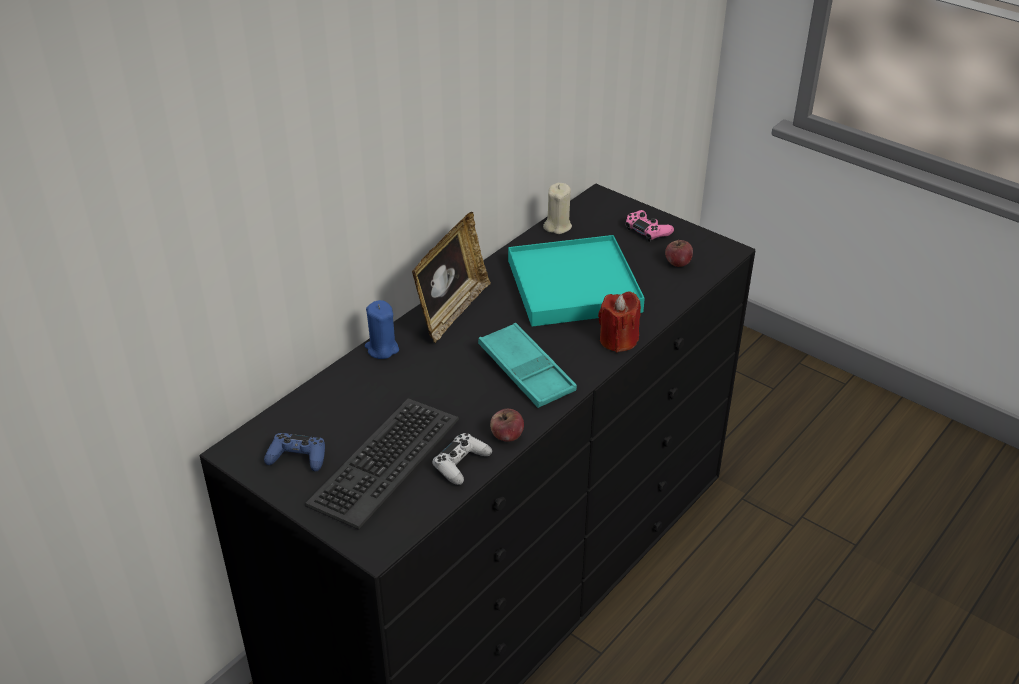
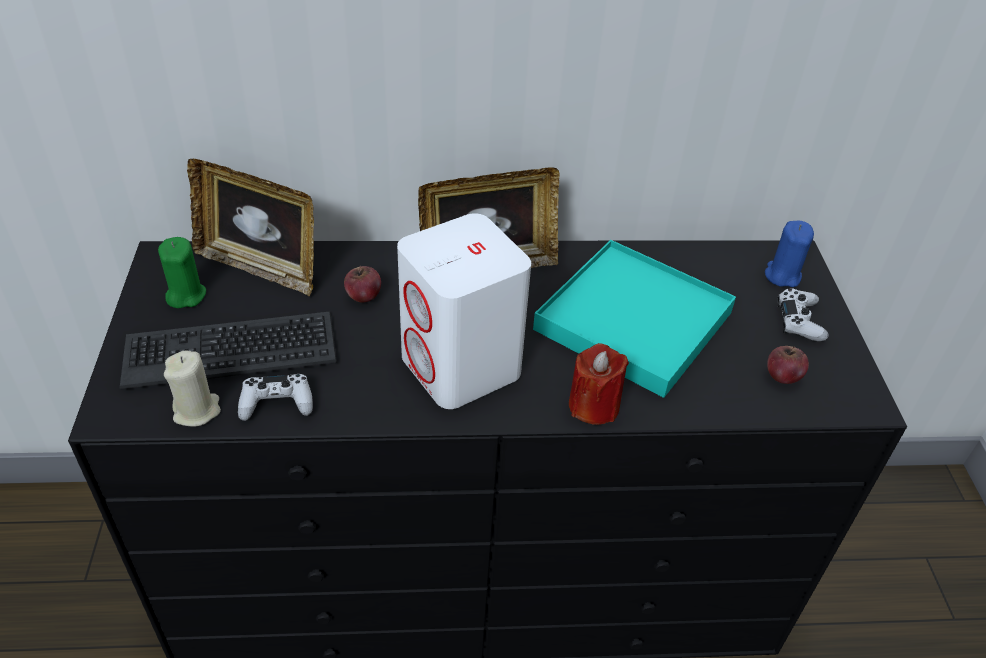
camera: 45 degrees right, 5 degrees up
blue game controller [264,433,325,472] -> green candle [158,237,206,308]
blue candle [365,300,399,359] -> blue candle moved to [765,221,814,287]
turquoise tray [478,323,577,408] -> white speaker [397,213,531,409]
apple [490,409,524,442] -> apple moved to [344,266,381,302]
beige candle [543,183,572,234] -> beige candle moved to [164,350,221,426]
pink game controller [625,210,674,242] -> white game controller [777,288,829,341]
none -> picture frame [187,159,314,296]

